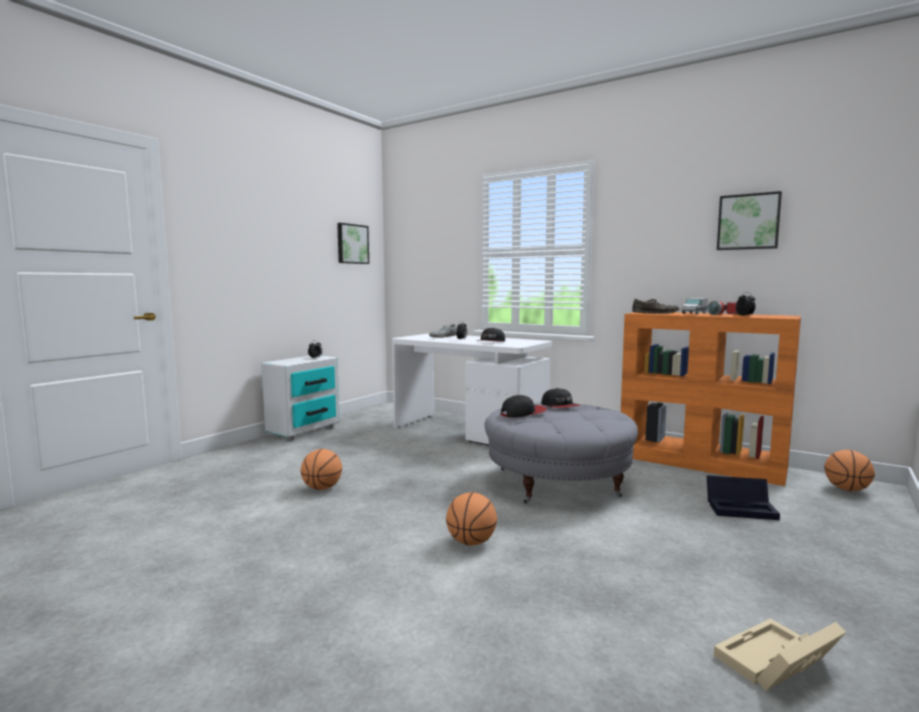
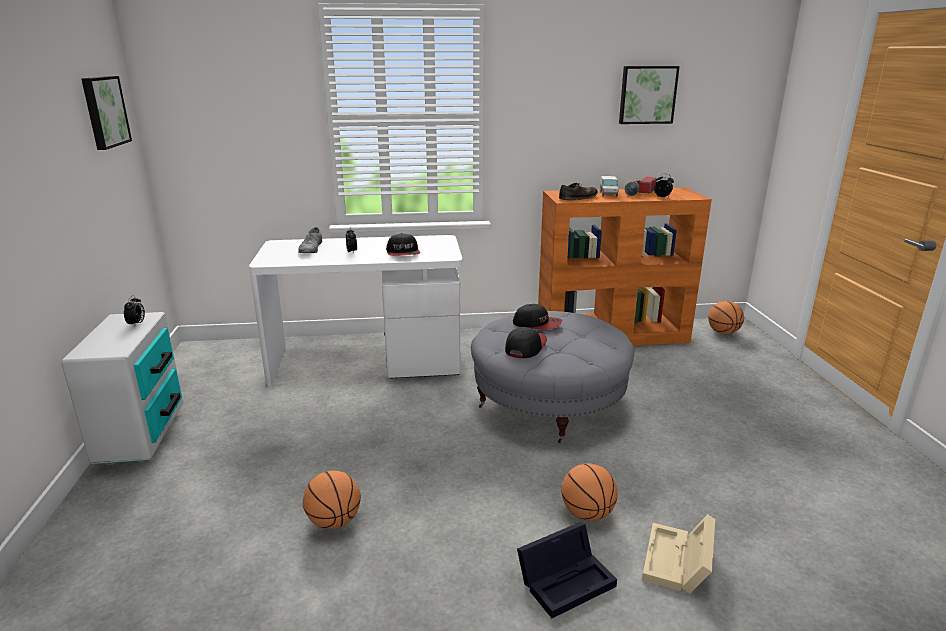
camera: 40 degrees left, 15 degrees up
black storage box [707,476,780,520] -> black storage box moved to [517,522,617,618]
beige storage box [714,619,846,691] -> beige storage box moved to [642,514,715,593]

